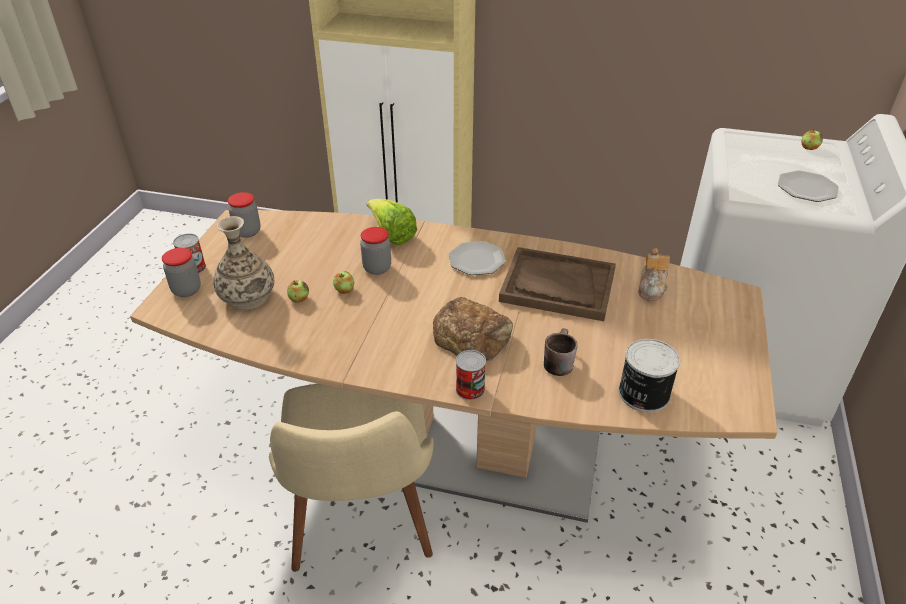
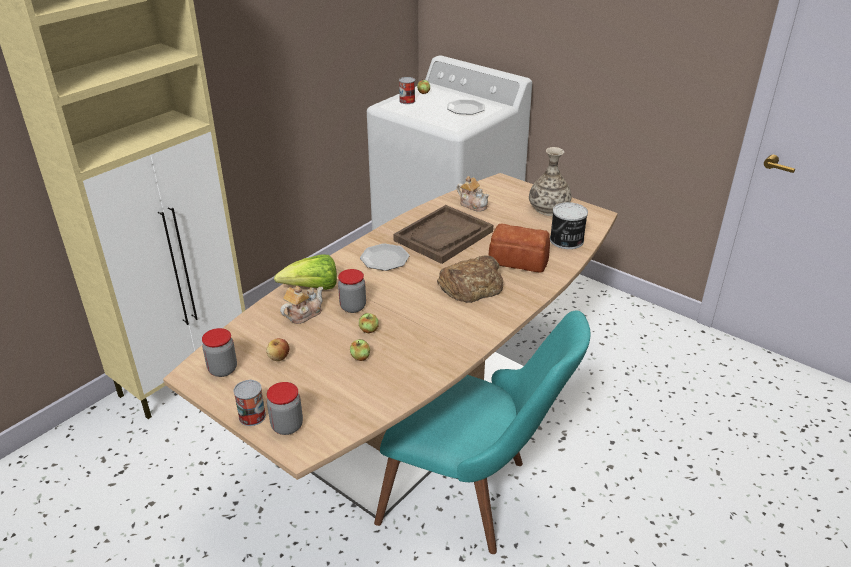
camera: 65 degrees left, 5 degrees down
vase [213,216,274,310] -> vase moved to [529,147,571,216]
beige chair [269,384,434,572] -> turquoise chair [374,310,590,554]
can [456,350,486,400] -> can moved to [399,77,415,104]
brown mug [544,328,577,376] -> bread [488,223,550,273]
none -> apple [266,338,289,361]
none -> teapot [280,286,323,324]

